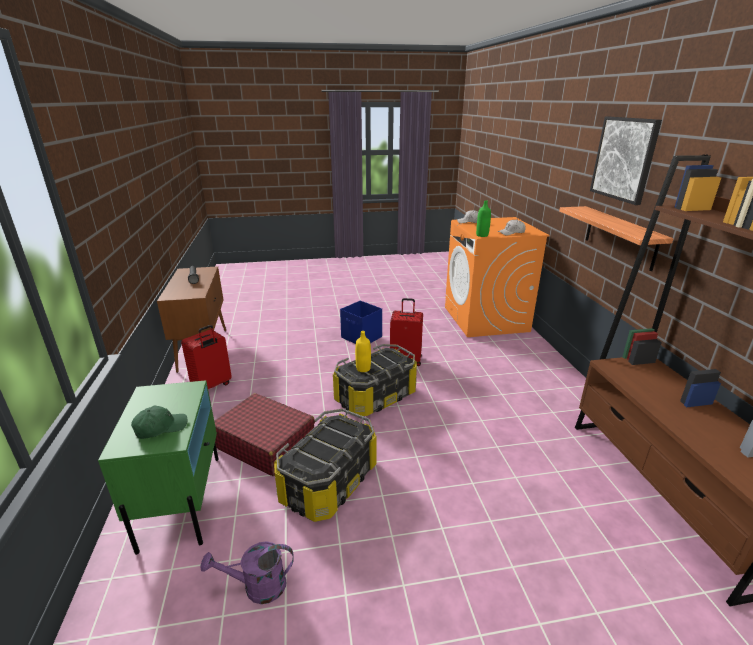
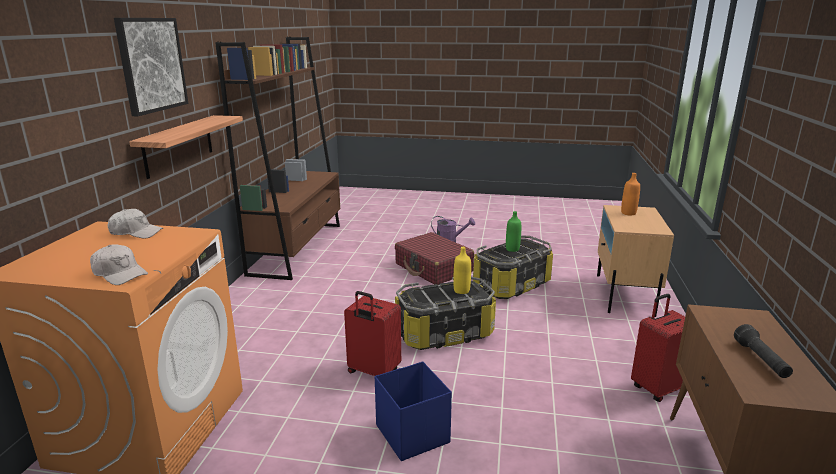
camera: 160 degrees left, 5 degrees down
green nightstand [98,380,219,555] -> beige nightstand [597,205,674,317]
green cap [131,406,187,439] -> orange bottle [621,173,640,215]
purple watering can [201,541,294,604] -> purple watering can moved to [431,216,475,242]
red suitcase [214,393,315,476] -> red suitcase moved to [395,232,474,285]
green bottle [476,200,491,237] -> green bottle moved to [506,211,521,252]

